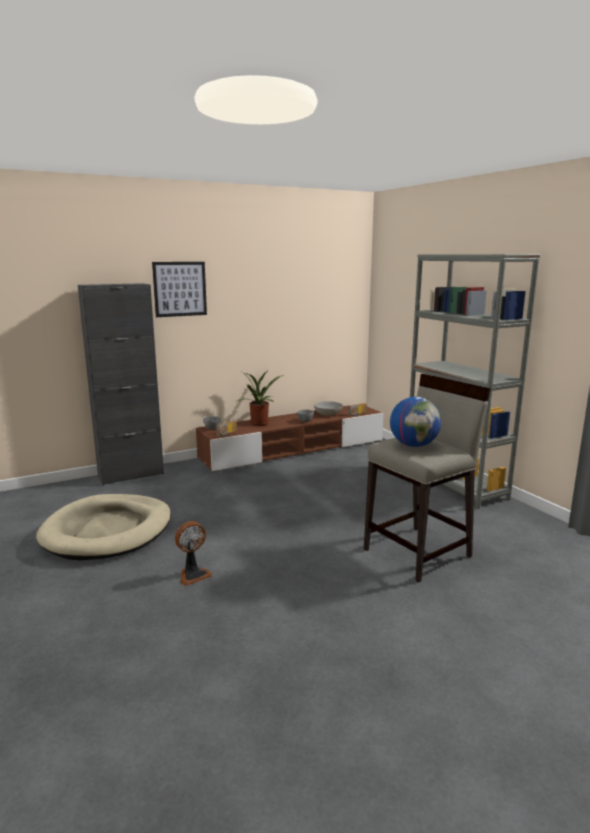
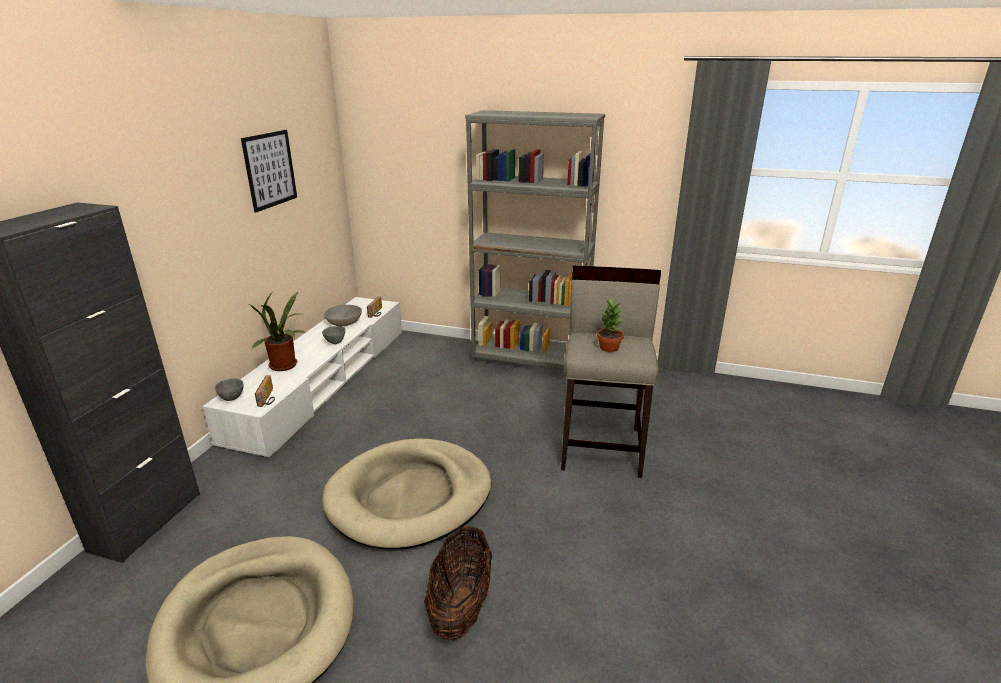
camera: 45 degrees left, 10 degrees up
picture [152,262,207,317] -> picture moved to [241,130,297,213]
fan [175,521,212,586] -> basket [424,526,492,641]
brown tv stand [196,405,384,472] -> white tv stand [203,297,402,457]
globe [390,397,441,447] -> potted plant [597,297,625,352]
none -> beige dog bed [322,439,491,549]

